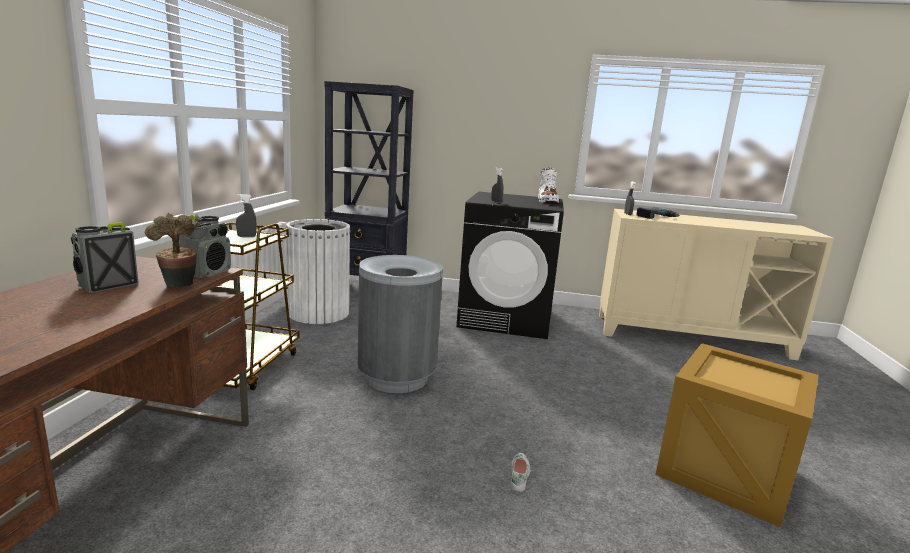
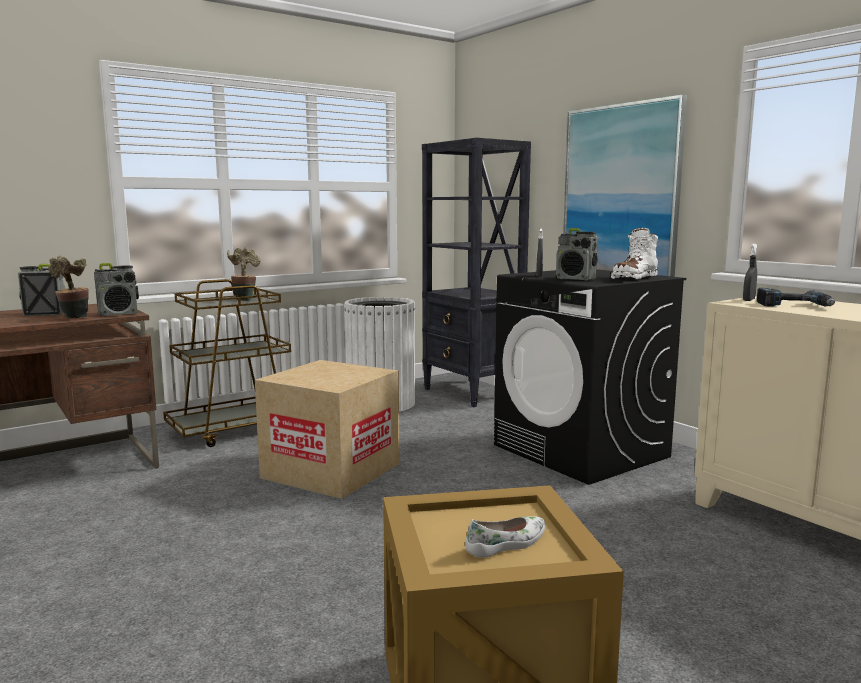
camera: 45 degrees right, 5 degrees down
grey spray bottle [236,194,257,237] -> potted plant [227,247,261,301]
grey trash can [357,255,443,393] -> cardboard box [255,360,400,499]
white shoe [510,453,531,492] -> white shoe moved to [465,516,545,558]
none -> radio [556,228,598,281]
none -> picture [563,94,687,277]

